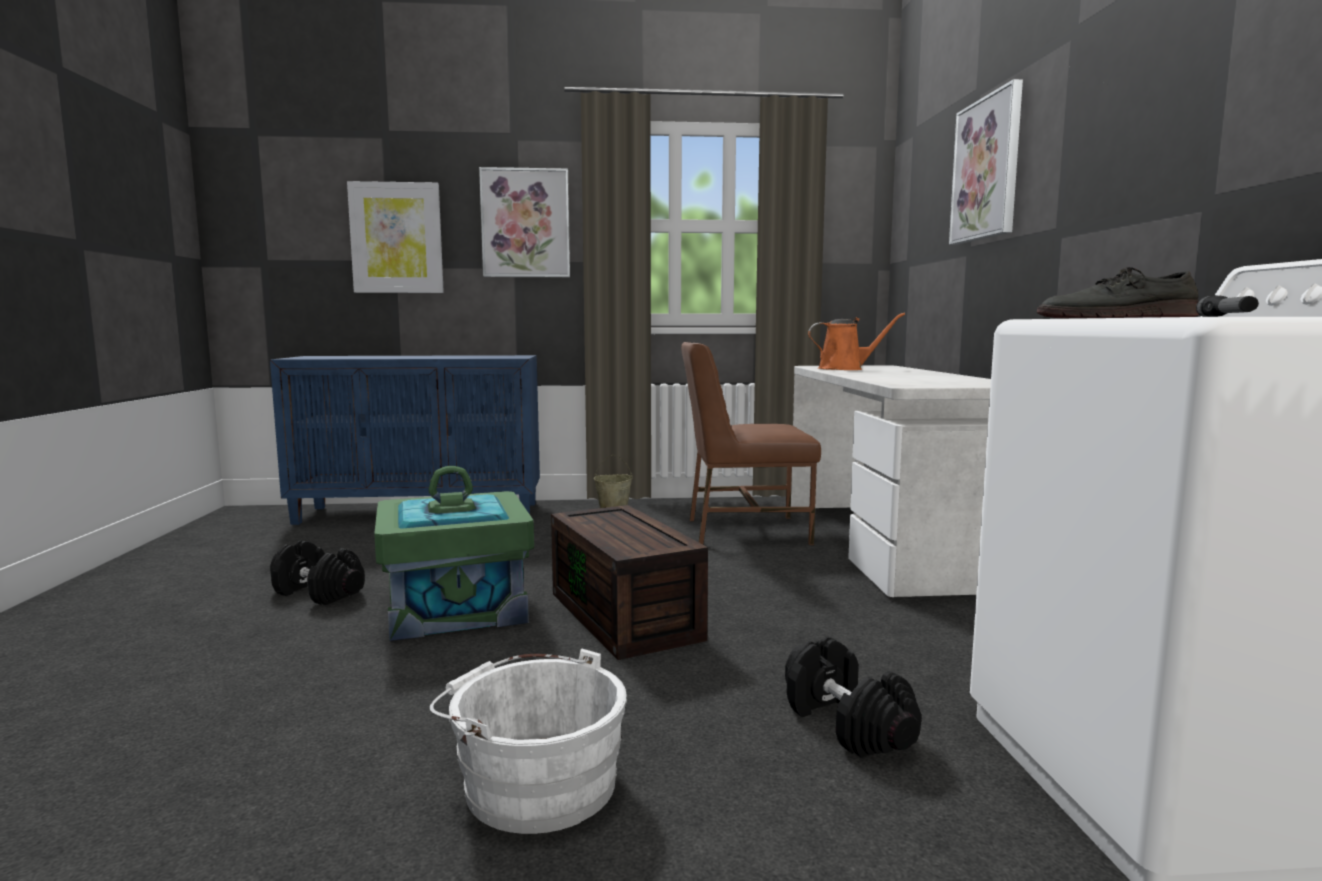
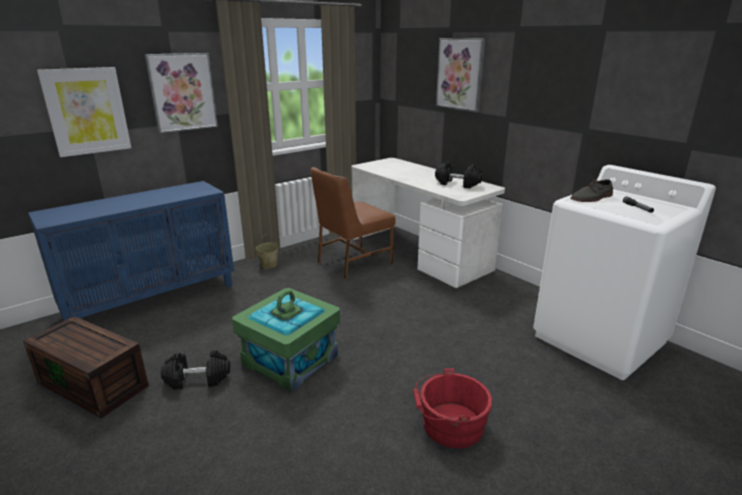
camera: 35 degrees left, 15 degrees up
white bucket [430,649,627,834] -> red bucket [413,368,492,448]
brown storage box [551,505,708,660] -> brown storage box moved to [23,316,149,418]
black dumbbell [785,637,921,758] -> black dumbbell moved to [435,161,482,188]
orange watering can [808,313,905,370] -> none

